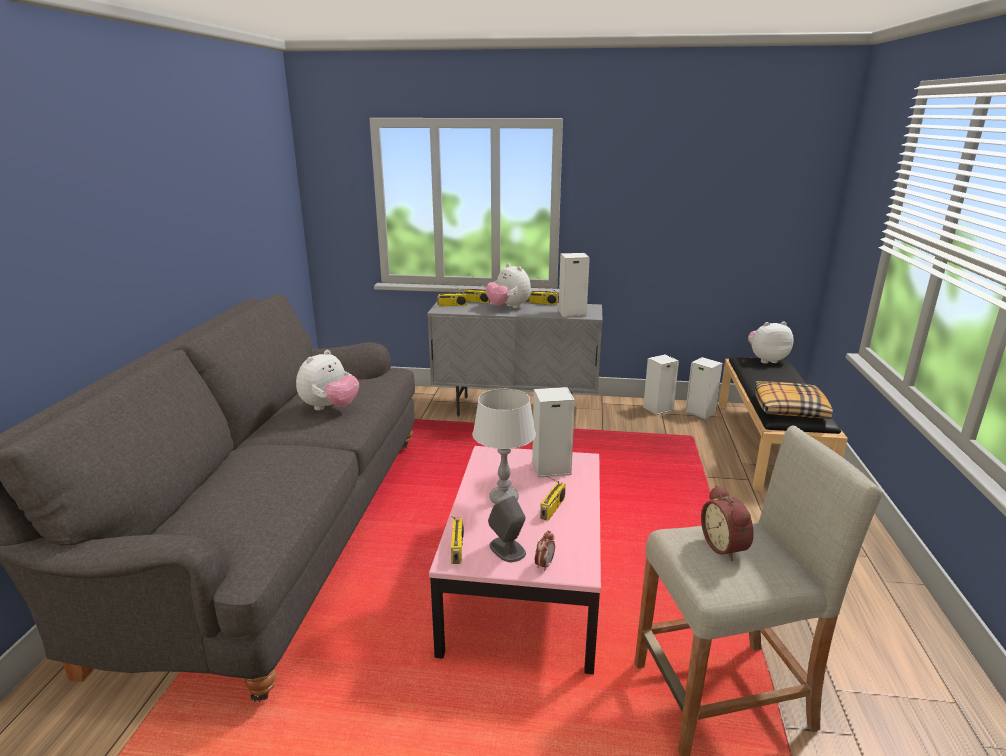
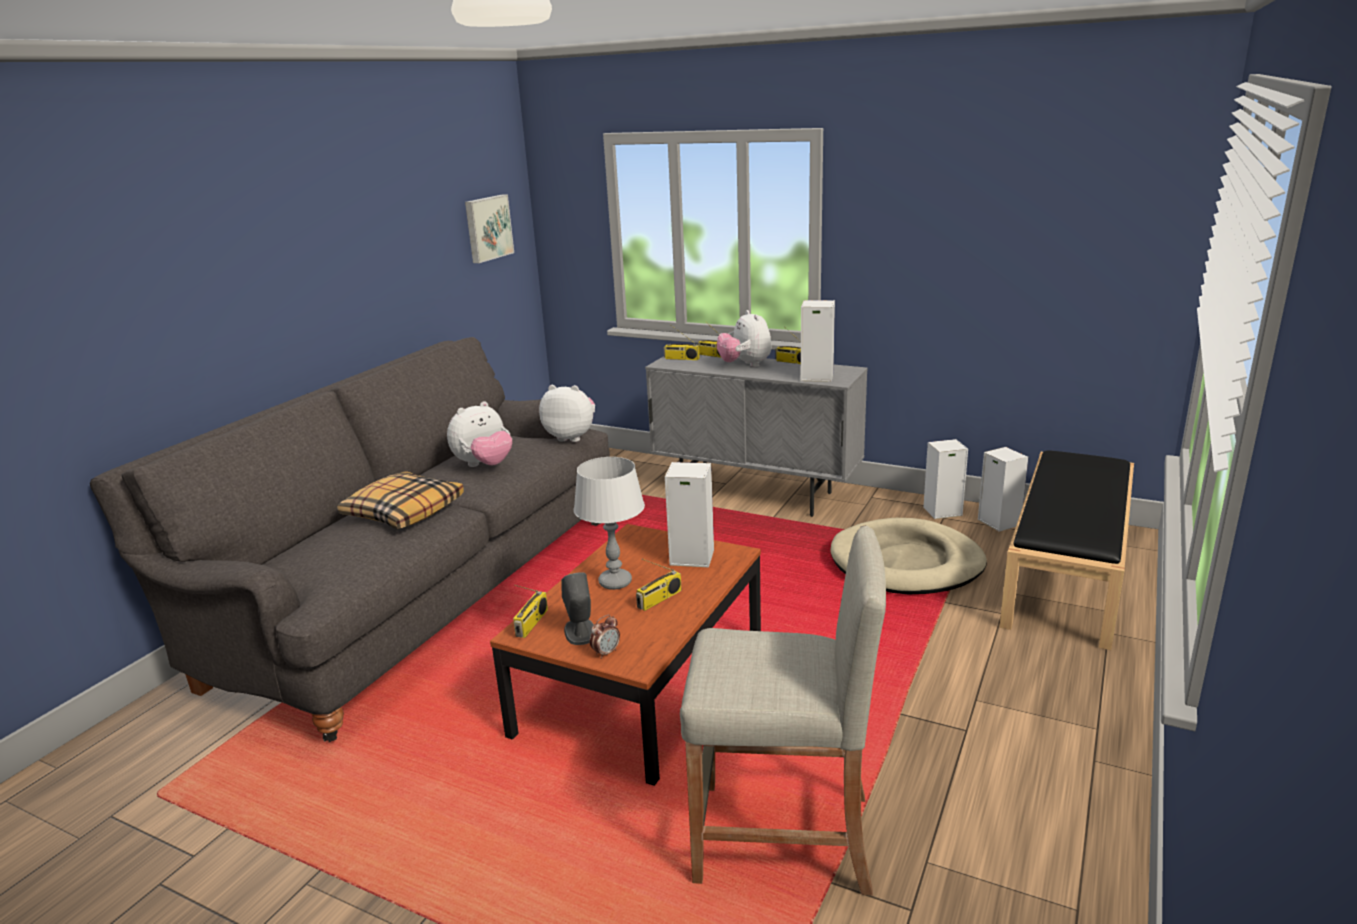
camera: 20 degrees right, 0 degrees up
pink coffee table [429,446,601,674] -> brown coffee table [490,524,761,786]
alarm clock [701,485,754,561] -> none
plush toy [748,321,794,364] -> plush toy moved to [539,385,595,442]
pillow [754,381,833,419] -> pillow moved to [337,471,464,529]
none -> picture [465,195,514,263]
none -> beige dog bed [830,518,987,594]

